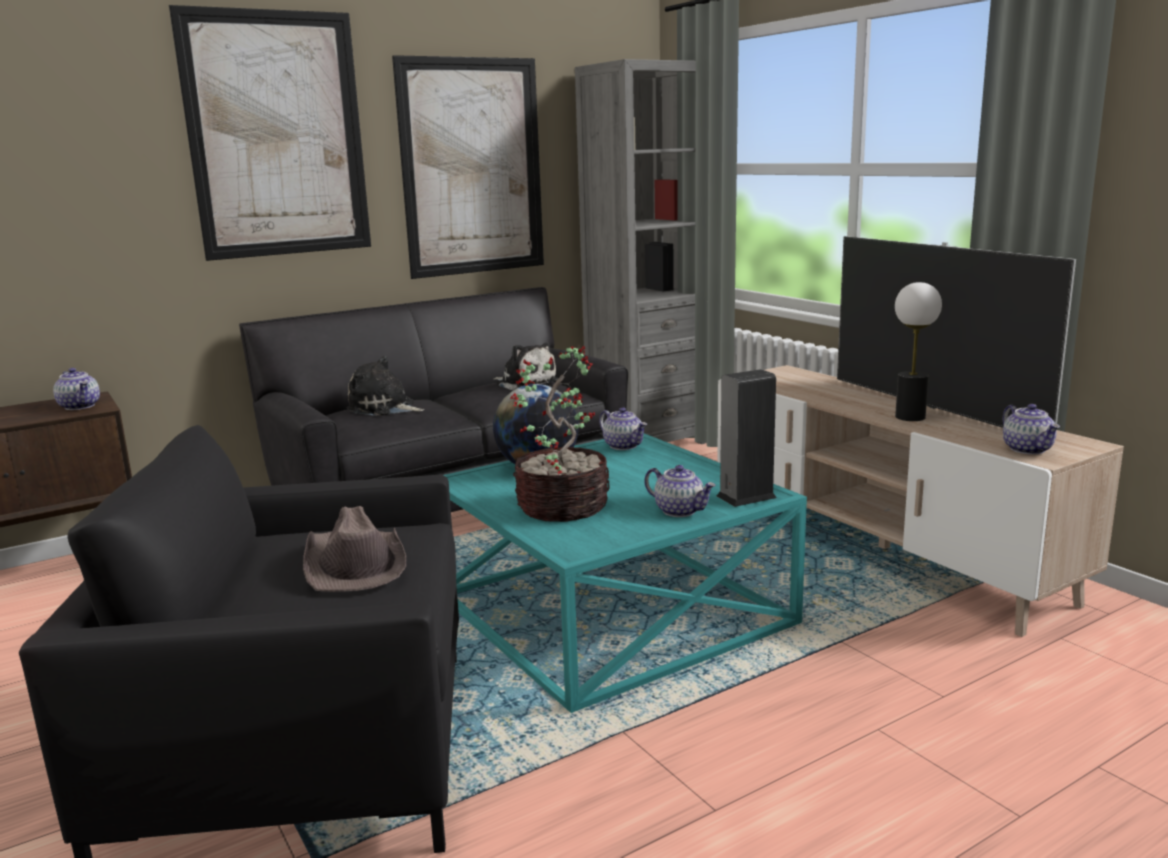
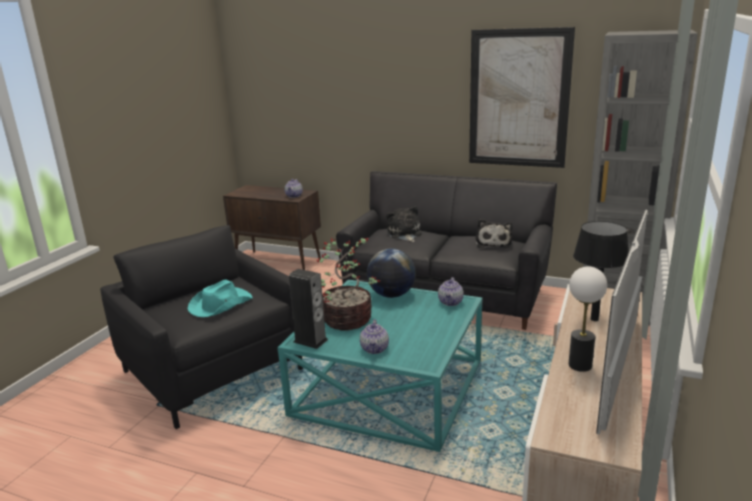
camera: 55 degrees right, 5 degrees up
picture [169,5,371,261] -> none
brown hat [303,506,406,592] -> turquoise hat [187,280,253,317]
speaker [717,369,777,507] -> speaker moved to [289,269,328,349]
teapot [1003,404,1060,455] -> none
none -> black table lamp [573,221,629,321]

